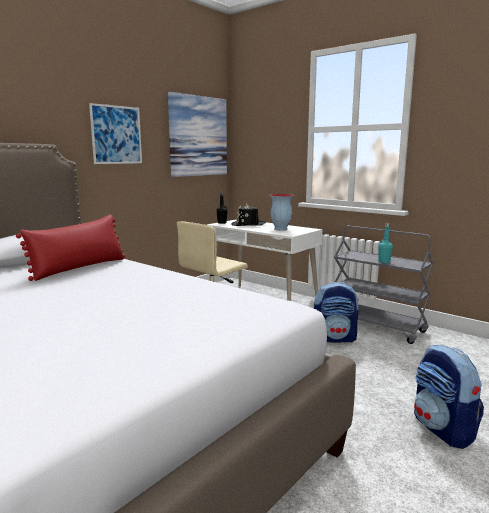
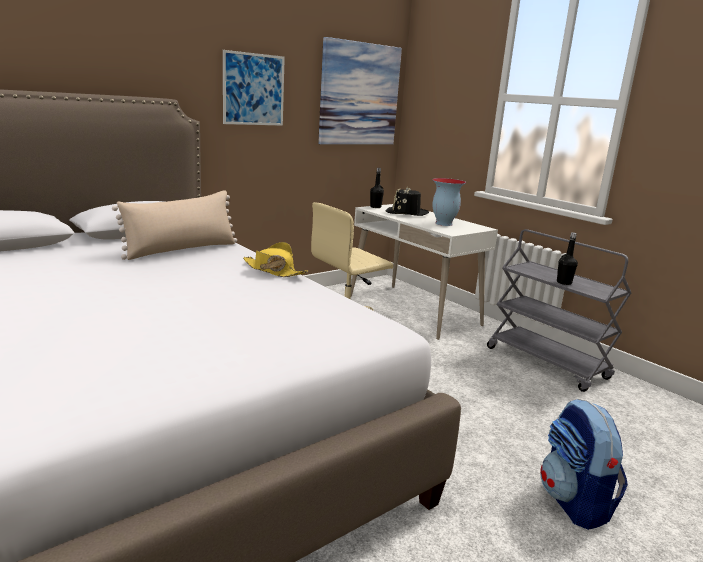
camera: 10 degrees right, 5 degrees up
red pillow [16,215,125,281] -> beige pillow [112,190,237,260]
backpack [314,282,359,343] -> none
turquoise bottle [378,223,393,263] -> black bottle [557,232,578,285]
none -> yellow hat [243,242,308,277]

